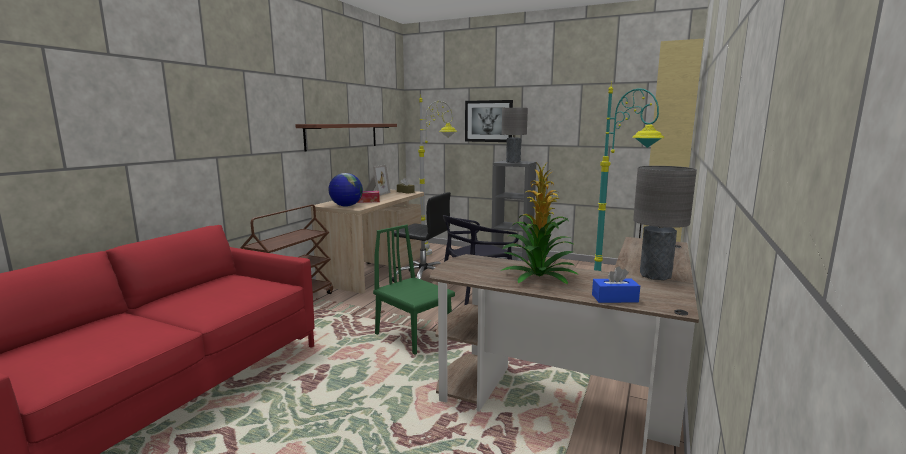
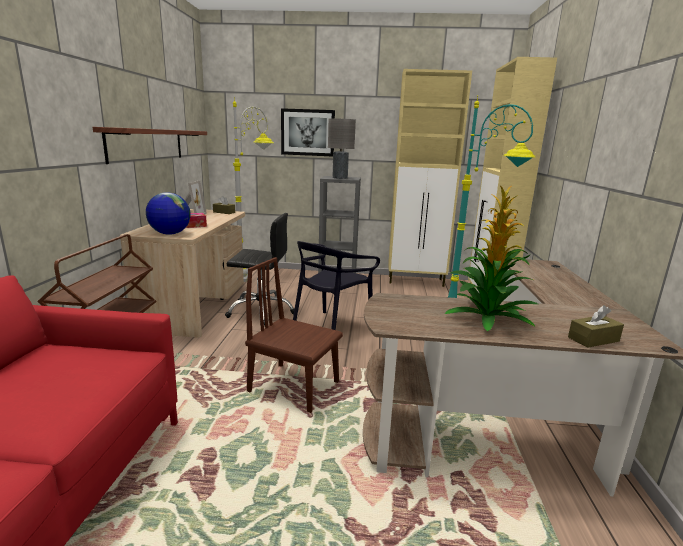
camera: 20 degrees left, 5 degrees up
green chair [373,225,455,355] -> brown chair [245,257,343,413]
blue tissue box [592,266,640,303] -> brown tissue box [568,305,624,348]
grey table lamp [633,166,697,280] -> none
none -> beige cabinet [388,69,472,287]

